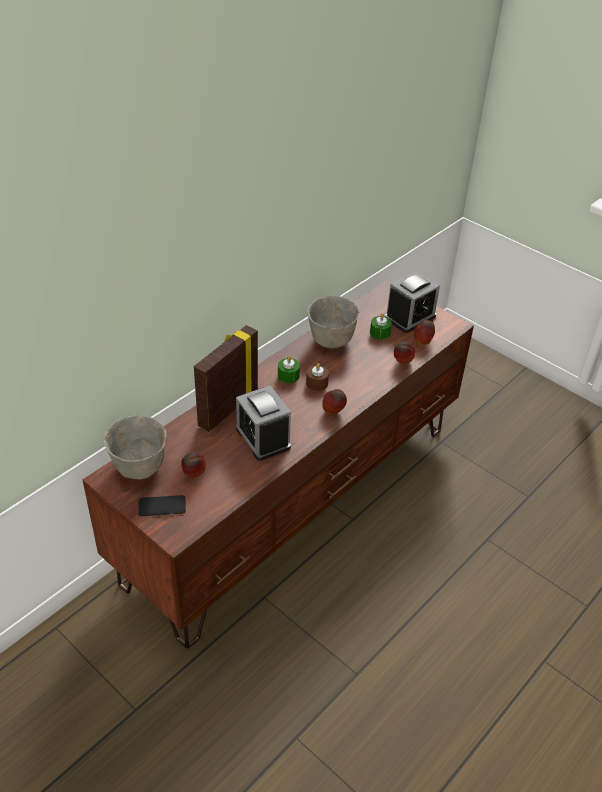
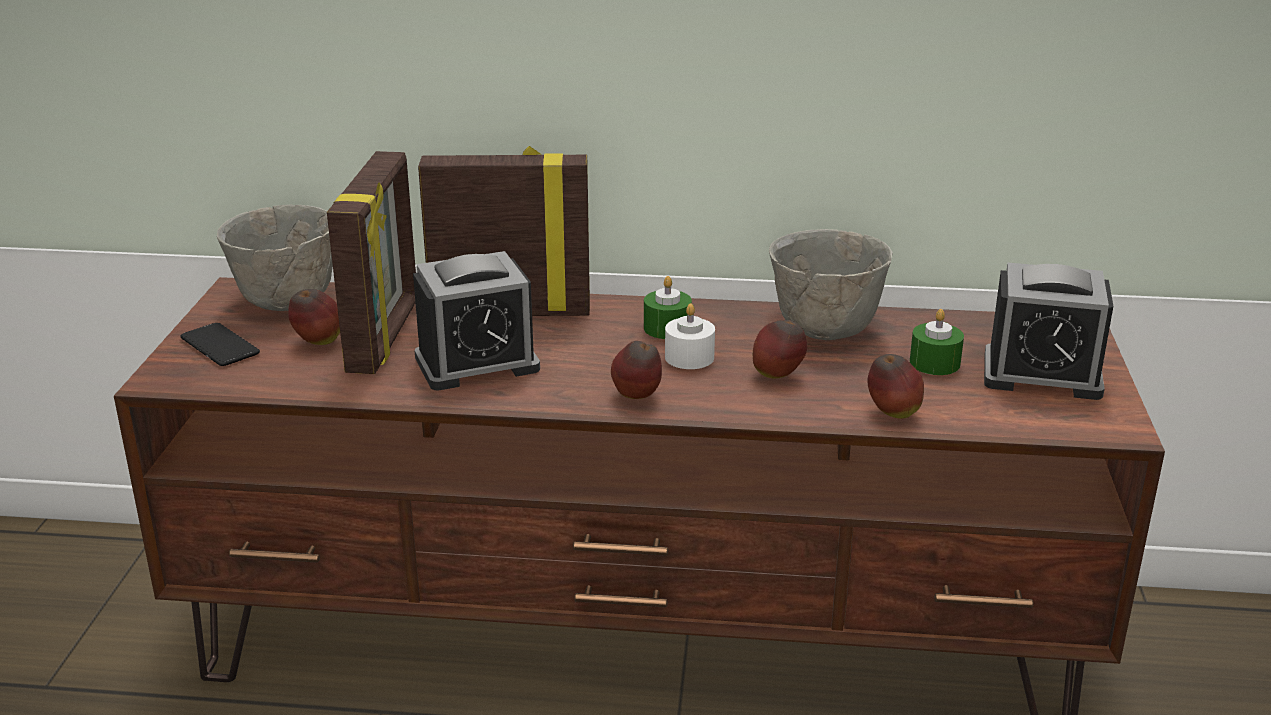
camera: 55 degrees right, 15 degrees down
alarm clock [236,386,291,461] -> alarm clock turned 135 degrees counterclockwise [413,251,540,391]
brown candle [306,363,329,391] -> white candle [665,303,715,369]
apple [414,320,435,345] -> apple moved to [753,320,807,378]
none -> picture frame [327,151,416,374]

